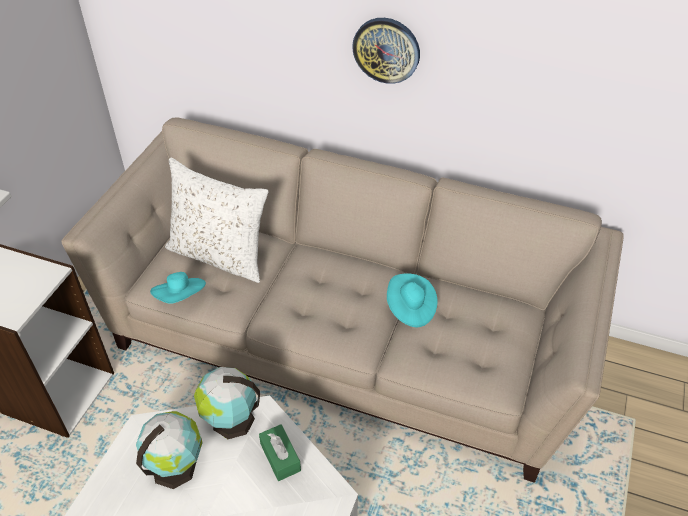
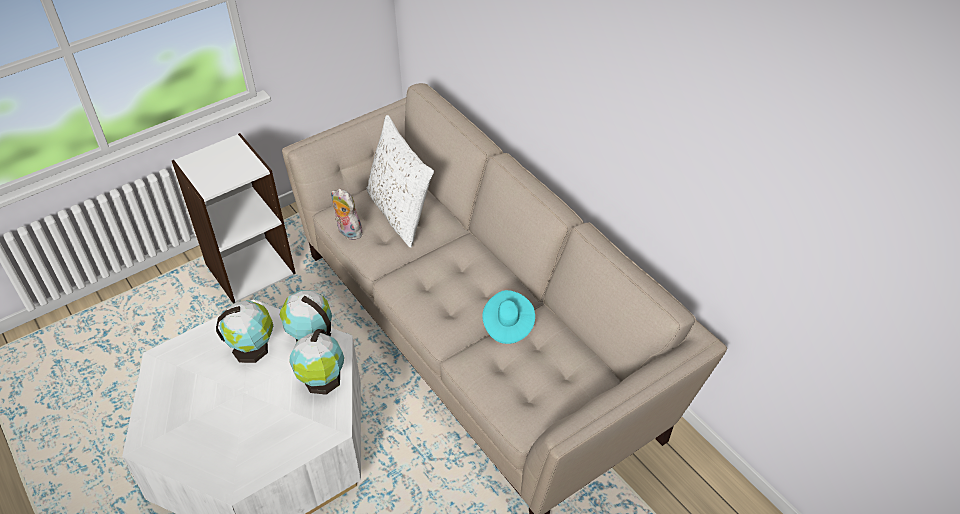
camera: 35 degrees right, 0 degrees up
turquoise hat [150,272,206,304] -> plush toy [331,189,362,240]
green tissue box [259,424,301,481] -> globe [290,329,344,395]
wall clock [352,18,420,84] -> none

